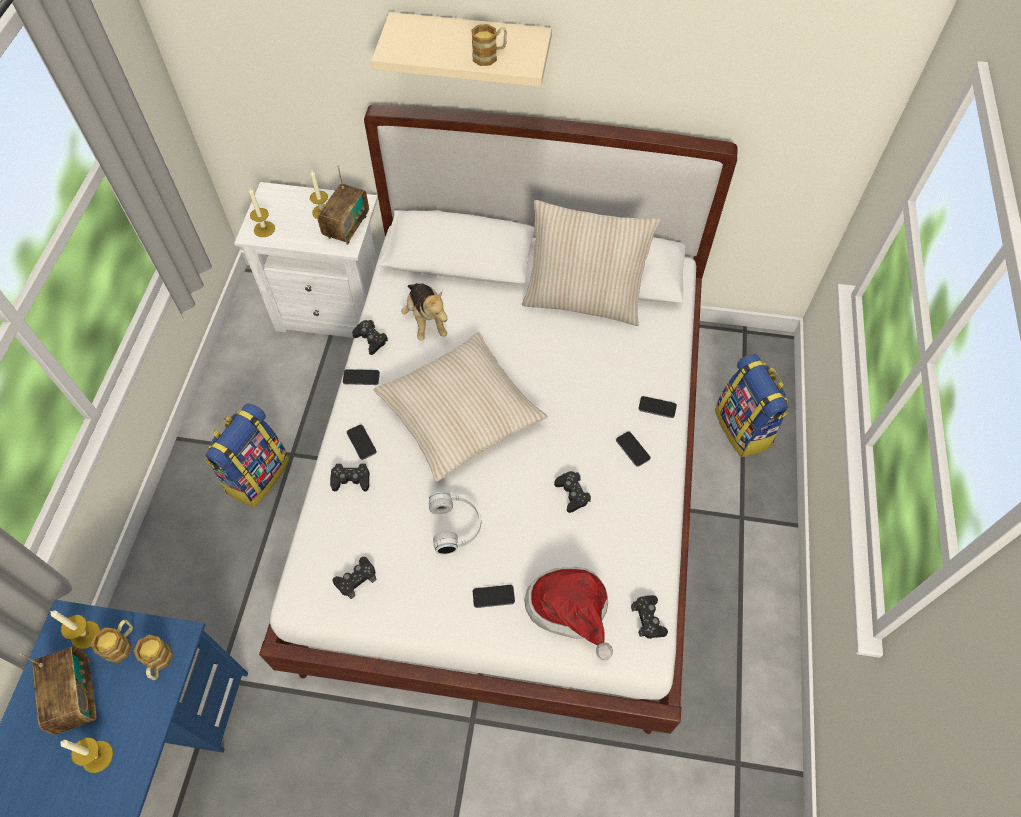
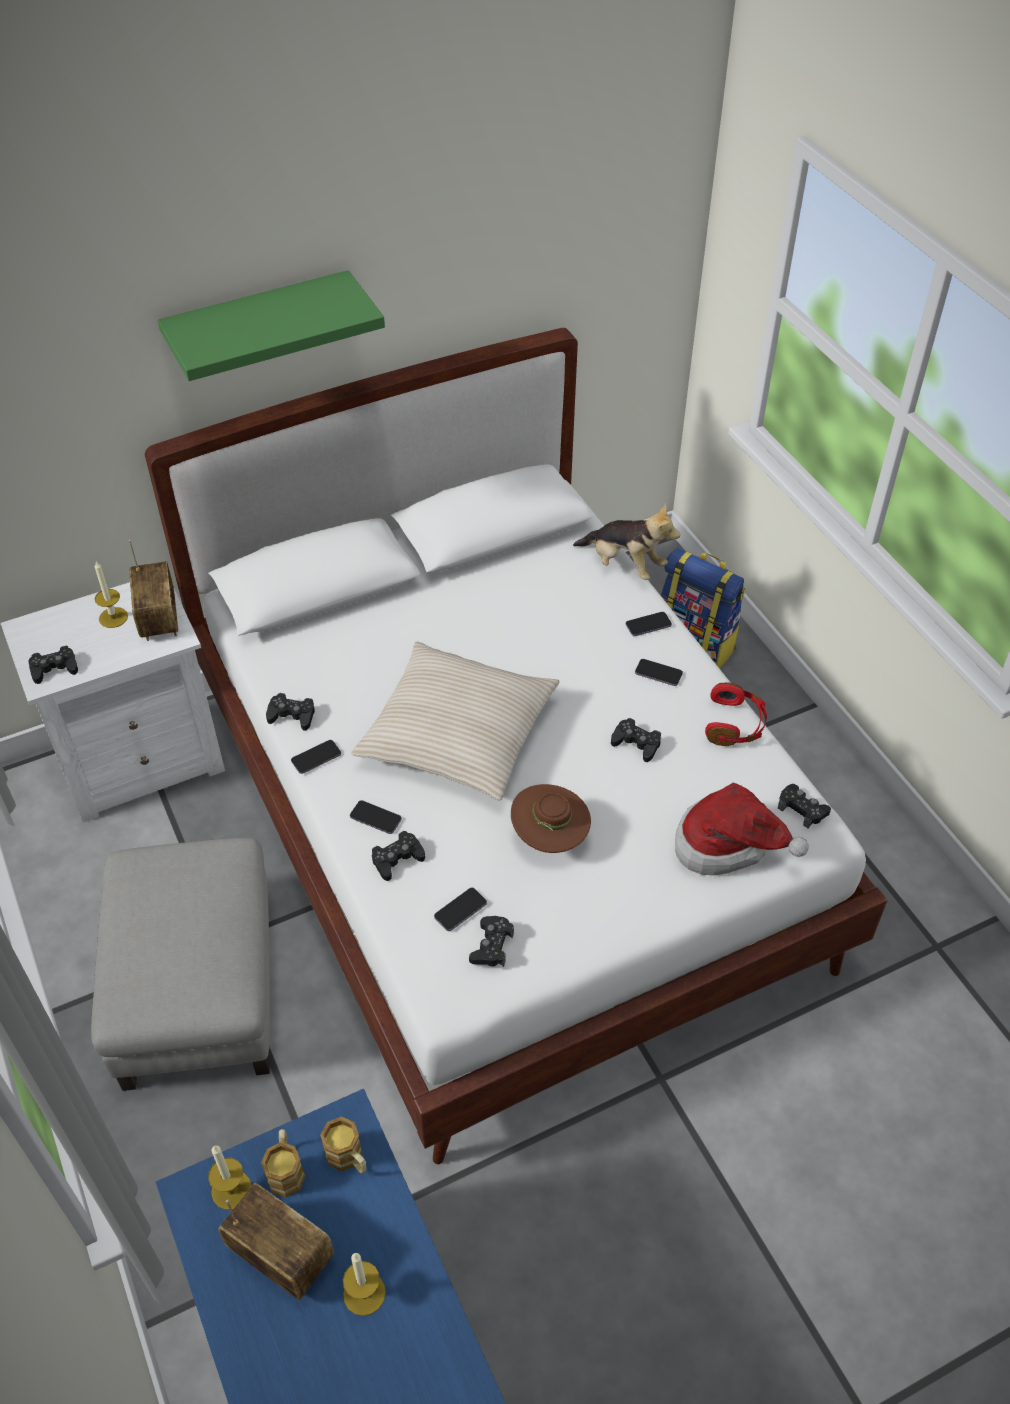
camera: 35 degrees left, 10 degrees down
backpack [205,403,290,507] -> grey ottoman [91,838,270,1091]
candle [249,188,275,237] -> black game controller [28,646,78,684]
beige shelf [371,12,552,87] -> green shelf [158,270,385,381]
plush toy [401,283,448,340] -> plush toy moved to [573,503,680,580]
white headphones [429,492,481,555] -> brown hat [511,784,591,853]
mug [471,24,507,66] -> none
phone [473,585,515,608] -> phone moved to [434,888,487,931]
beige pillow [522,200,660,326] -> none
none -> red headphones [705,682,767,746]

